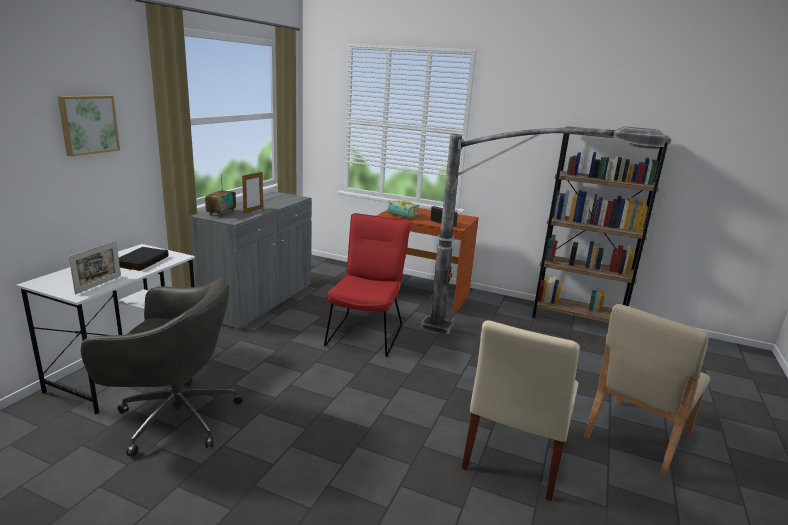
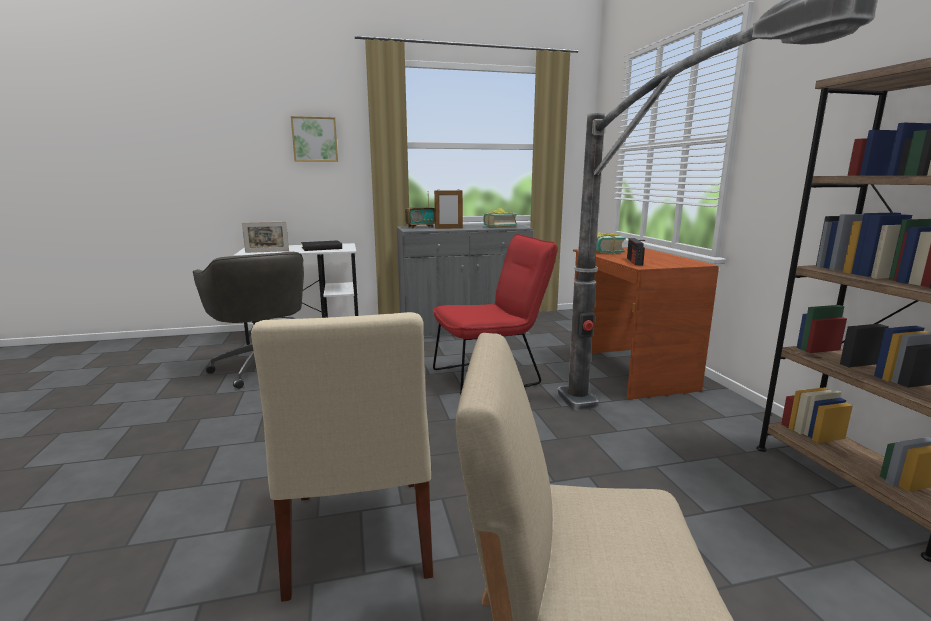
camera: 55 degrees right, 5 degrees down
beige chair [462,320,580,501] -> beige chair turned 90 degrees counterclockwise [251,312,433,602]
none -> book [483,208,517,228]

